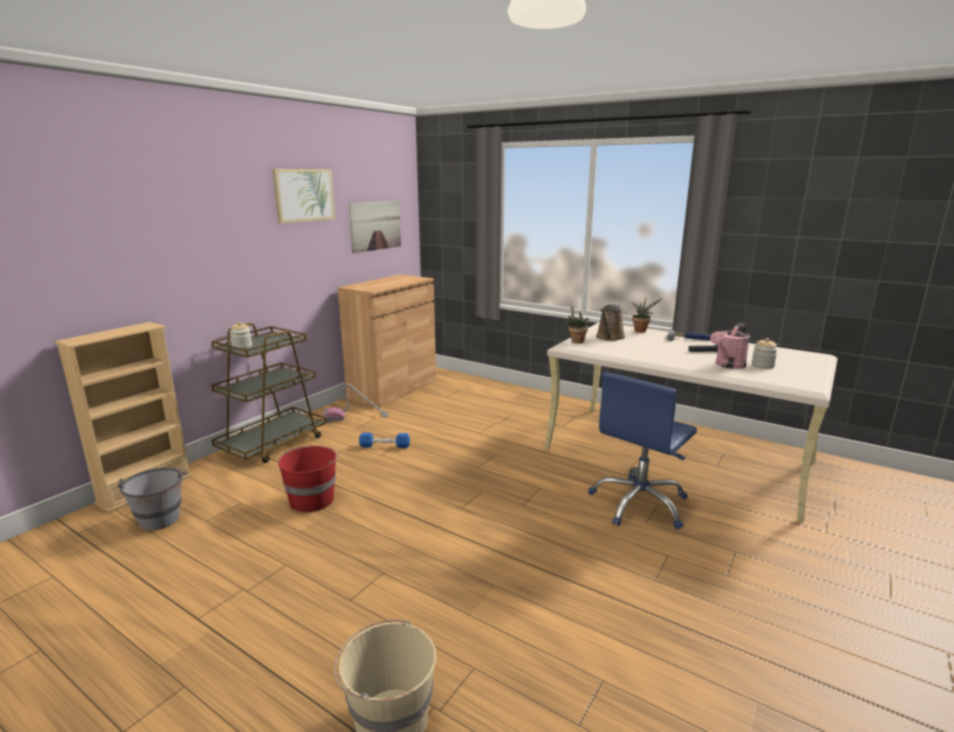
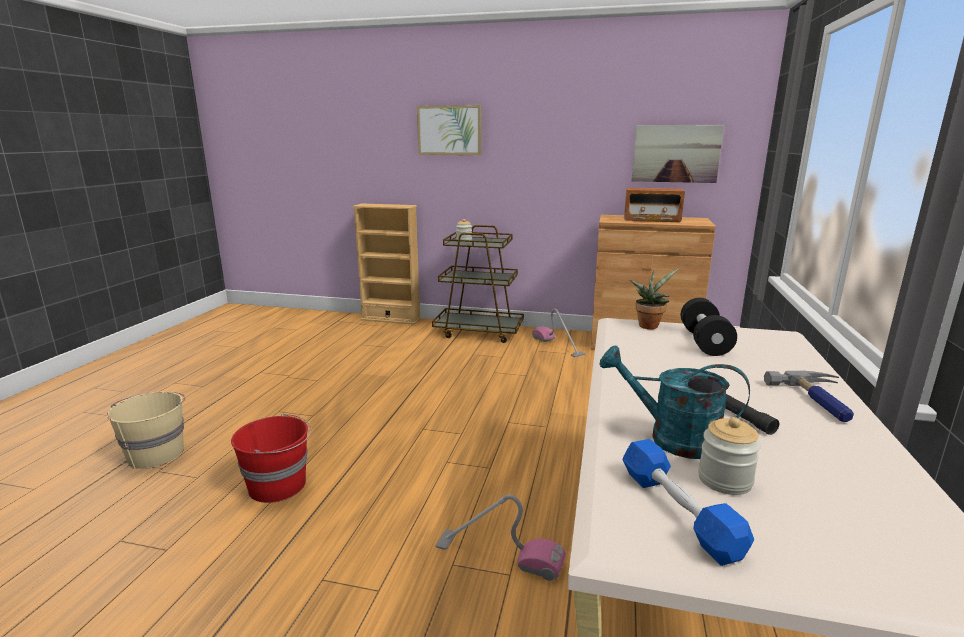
camera: 70 degrees right, 0 degrees up
grey bucket [117,468,188,531] -> none
picture [272,169,335,223] -> picture moved to [417,105,482,155]
red bucket [278,446,339,512] -> red bucket moved to [231,414,312,503]
blue dumbbell [359,433,410,448] -> blue dumbbell moved to [622,439,754,566]
blue office chair [588,372,697,529] -> vacuum cleaner [436,494,566,581]
brown watering can [596,304,625,341] -> black dumbbell [681,298,737,356]
potted plant [631,298,663,333] -> none
pink watering can [710,323,750,369] -> turquoise watering can [600,346,750,459]
none -> radio [624,188,685,222]

